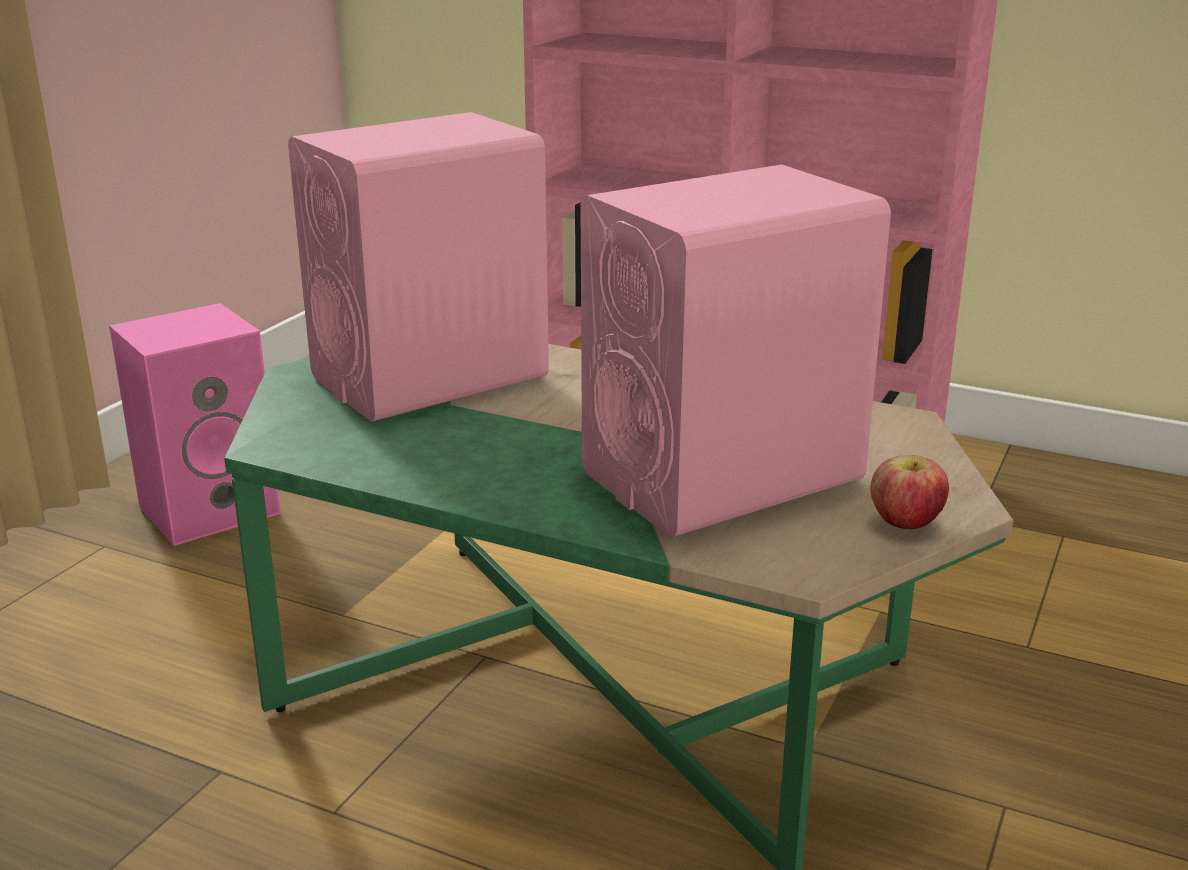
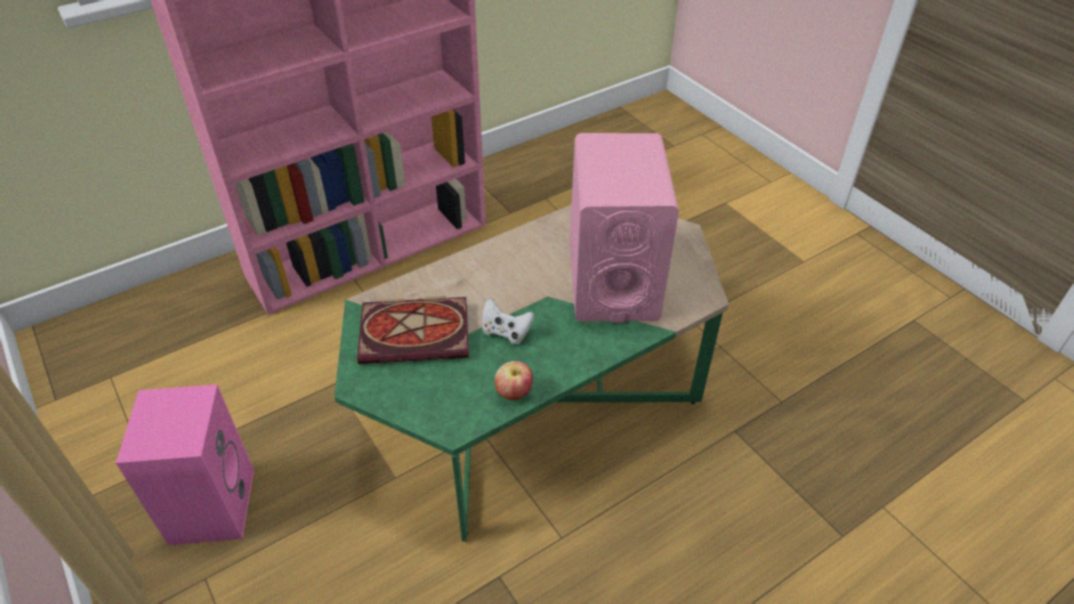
camera: 60 degrees left, 20 degrees up
pink speaker [288,112,549,422] -> book [357,297,469,364]
apple [870,455,949,529] -> apple moved to [495,361,533,400]
none -> white game controller [482,298,534,344]

